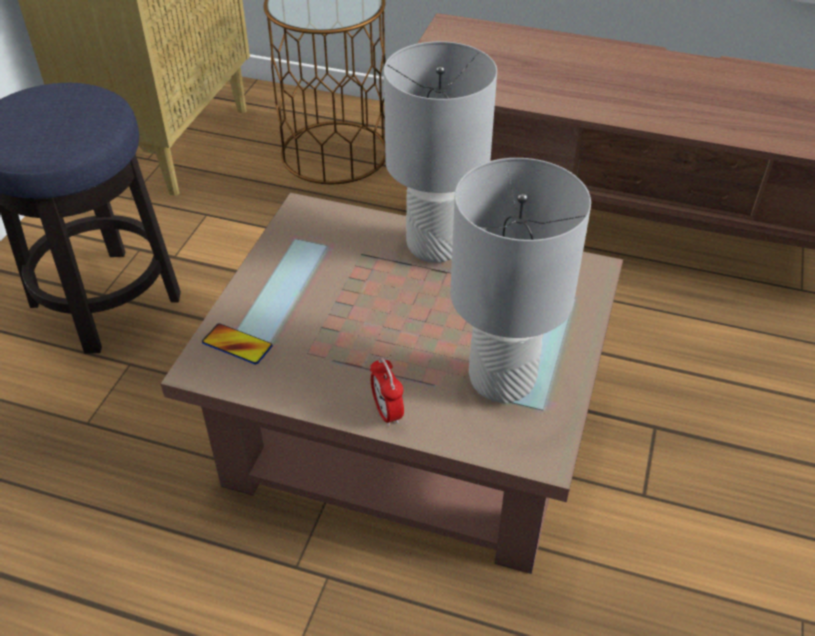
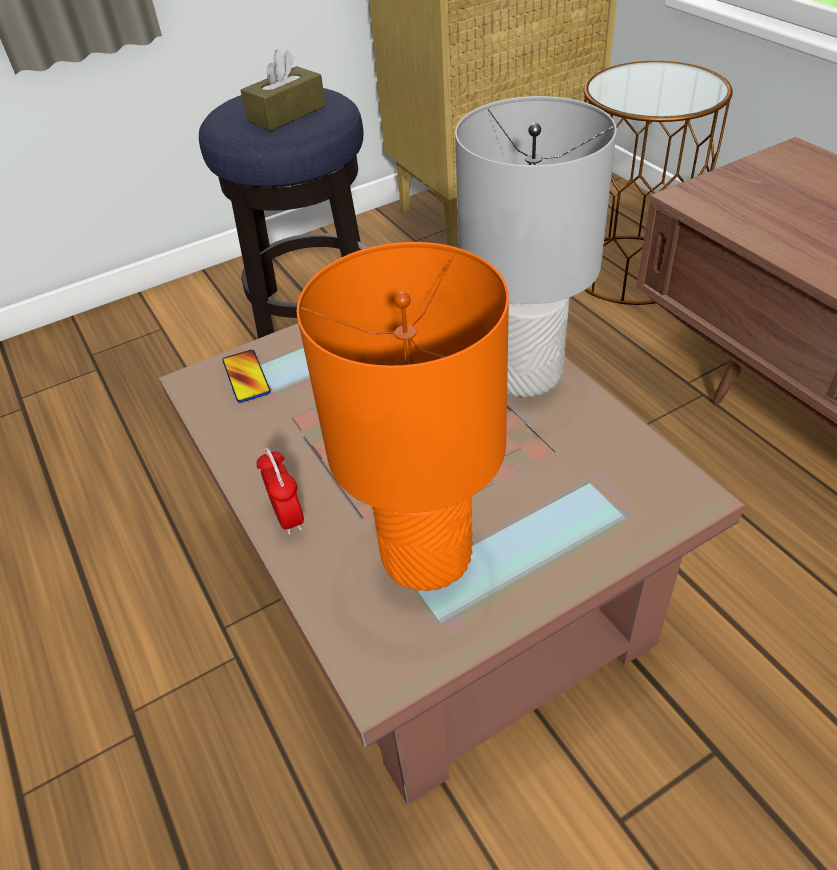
camera: 45 degrees right, 0 degrees up
alarm clock [370,357,404,427] -> alarm clock turned 135 degrees clockwise [257,448,304,535]
grey table lamp [450,158,591,404] -> orange table lamp [297,242,509,591]
none -> brown tissue box [240,49,326,131]

